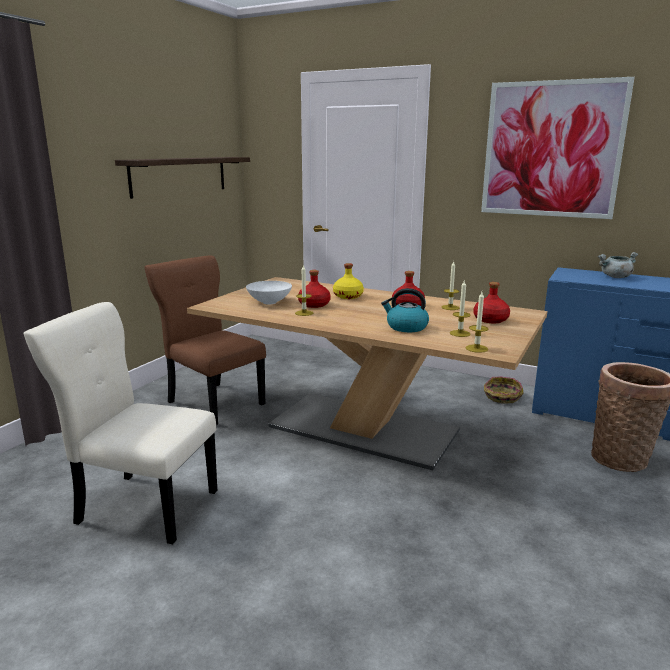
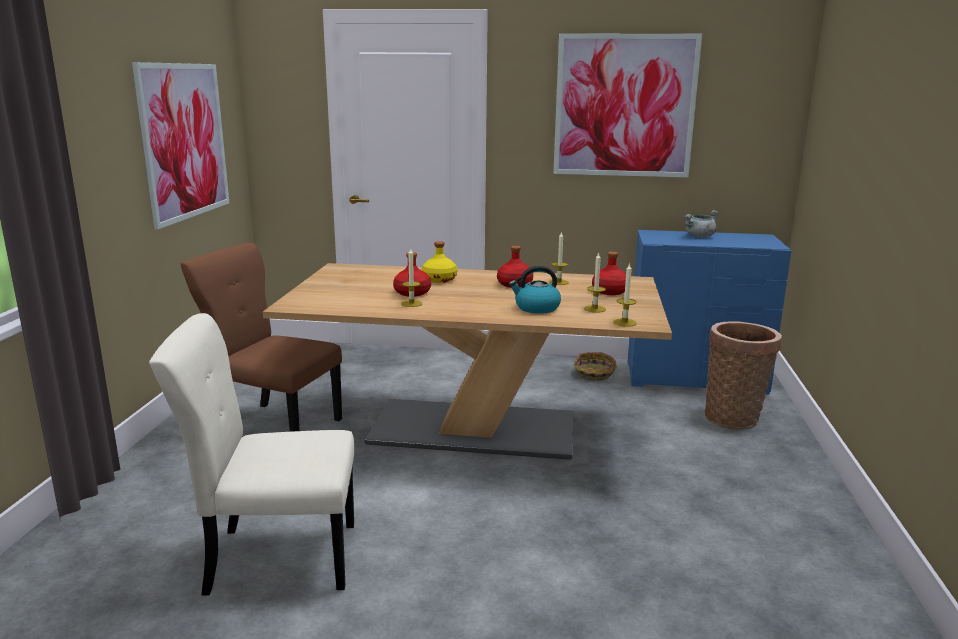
camera: 20 degrees left, 0 degrees up
shelf [115,157,250,199] -> picture [132,62,229,229]
white bowl [246,281,292,304] -> none

